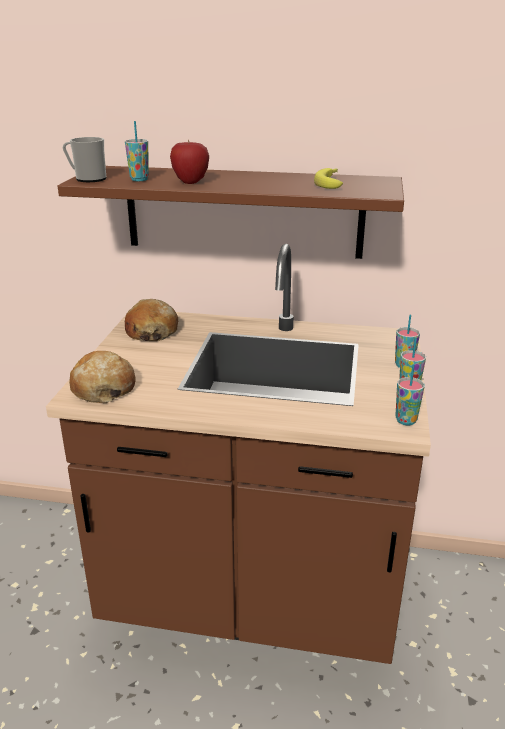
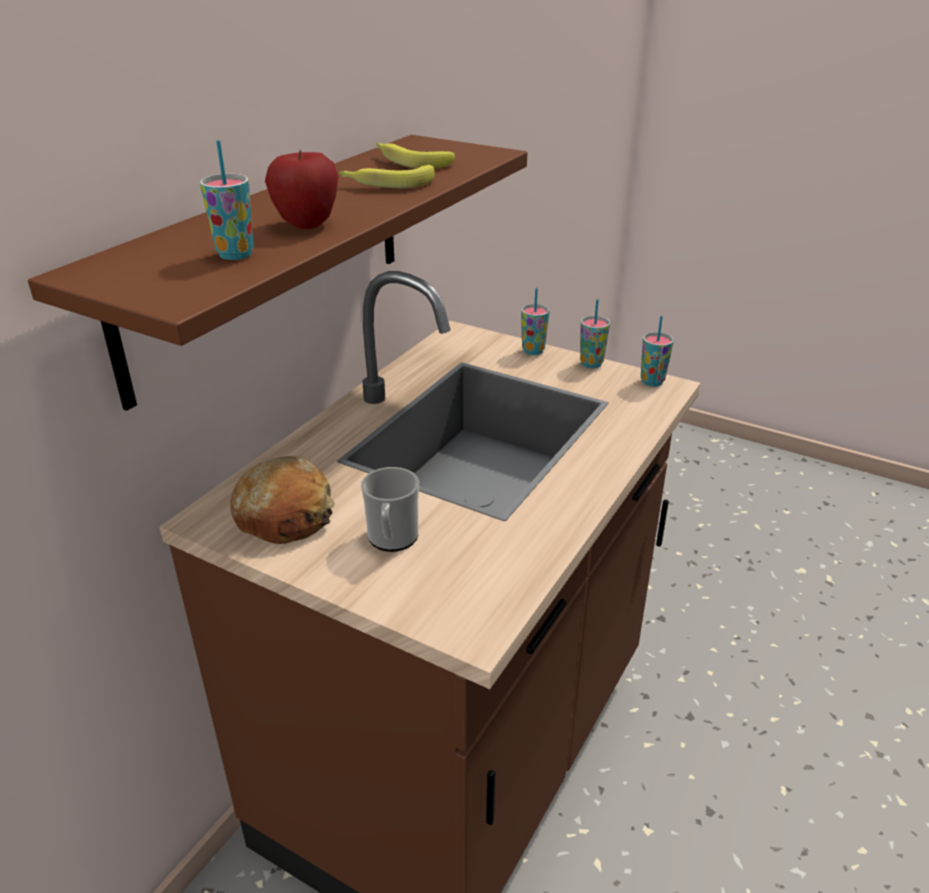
camera: 70 degrees left, 5 degrees up
mug [62,137,106,182] -> mug moved to [361,467,419,552]
bread [69,351,135,403] -> none
none -> banana [339,165,435,188]

